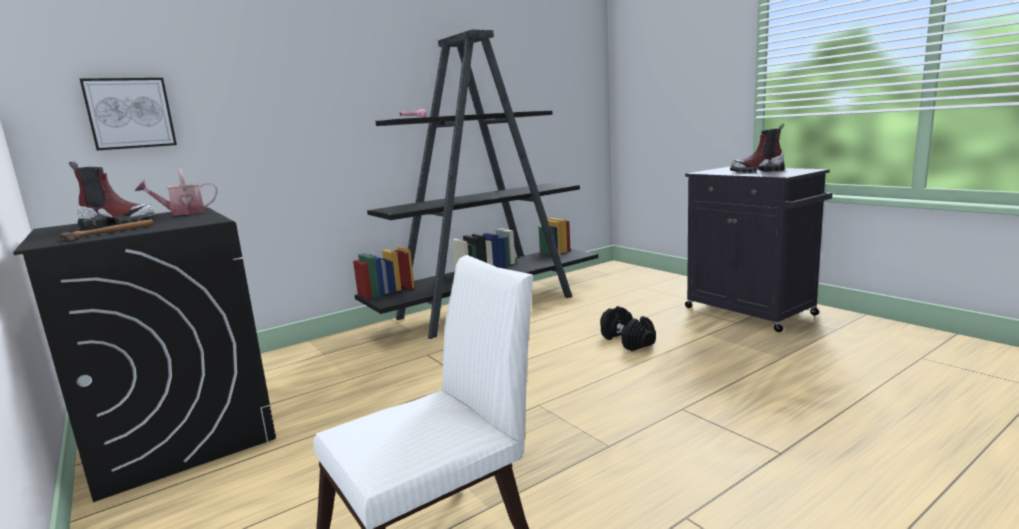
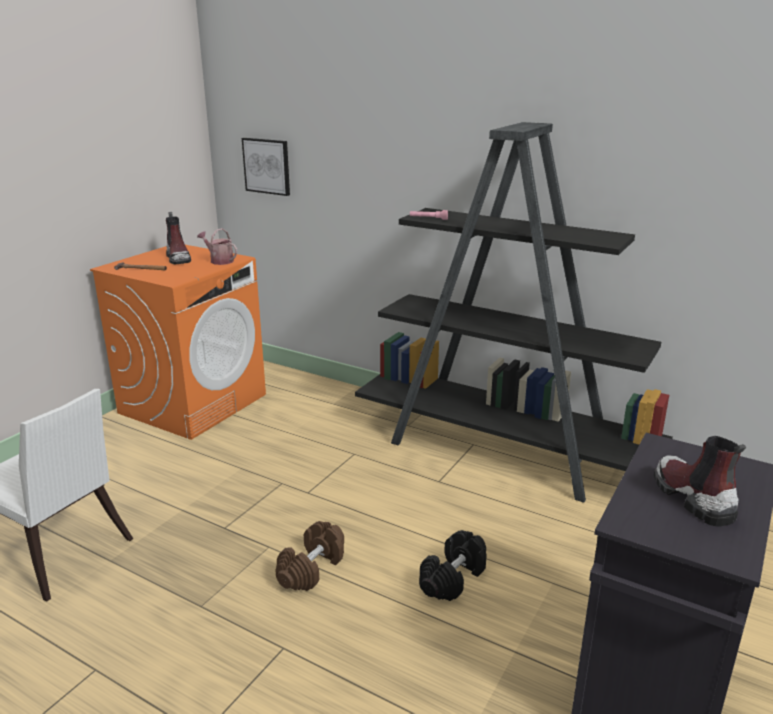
camera: 65 degrees right, 10 degrees up
black washing machine [13,207,276,502] -> orange washing machine [90,245,266,440]
none -> brown dumbbell [275,521,344,591]

